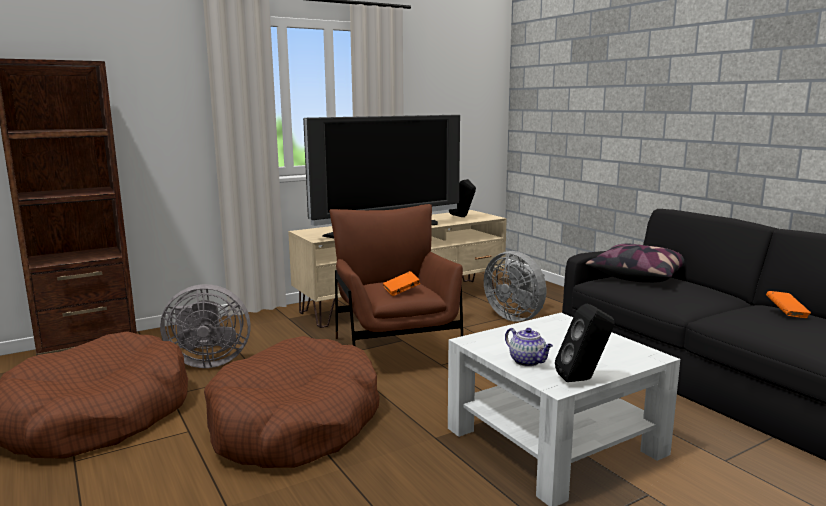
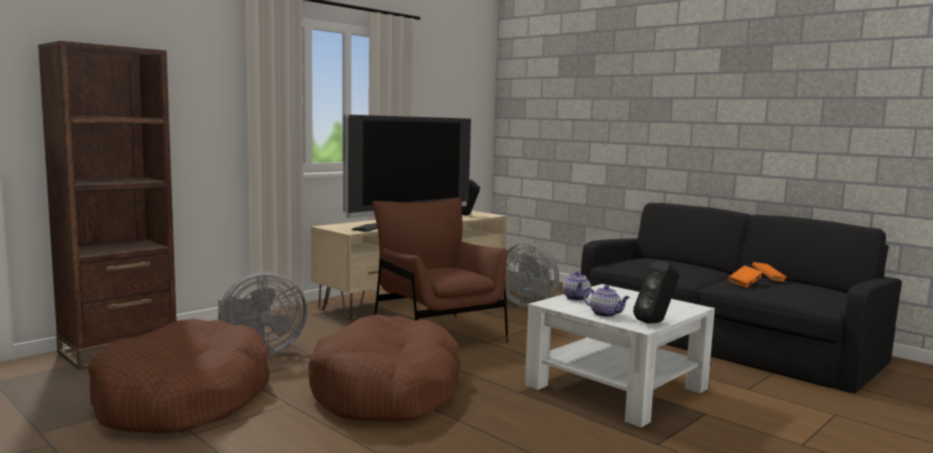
camera: 15 degrees left, 5 degrees down
orange book [383,271,420,296] -> orange book moved to [728,265,763,288]
pillow [586,244,684,283] -> none
none -> teapot [563,271,591,301]

